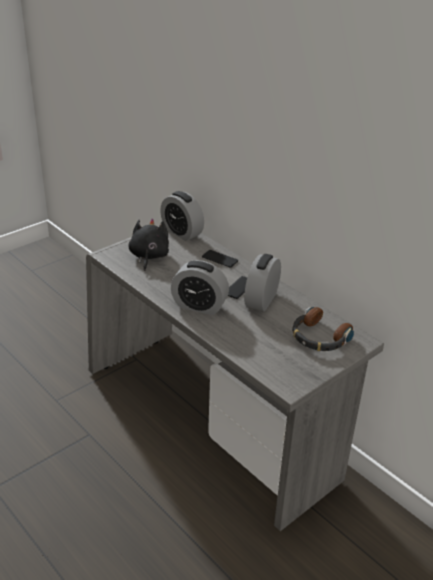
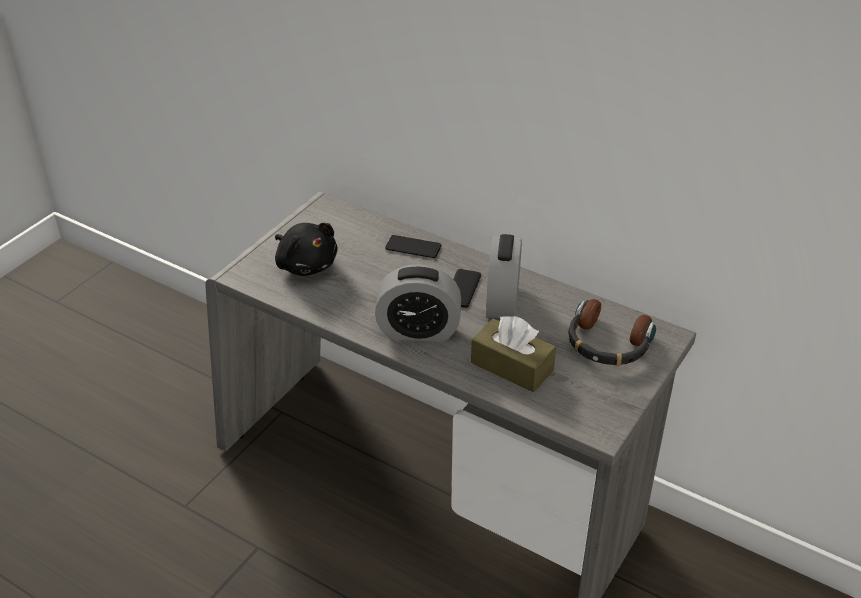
camera: 15 degrees left, 5 degrees up
black plush toy [129,218,169,271] -> black plush toy turned 150 degrees clockwise [275,223,338,276]
alarm clock [160,191,204,241] -> none
none -> brown tissue box [471,316,556,392]

